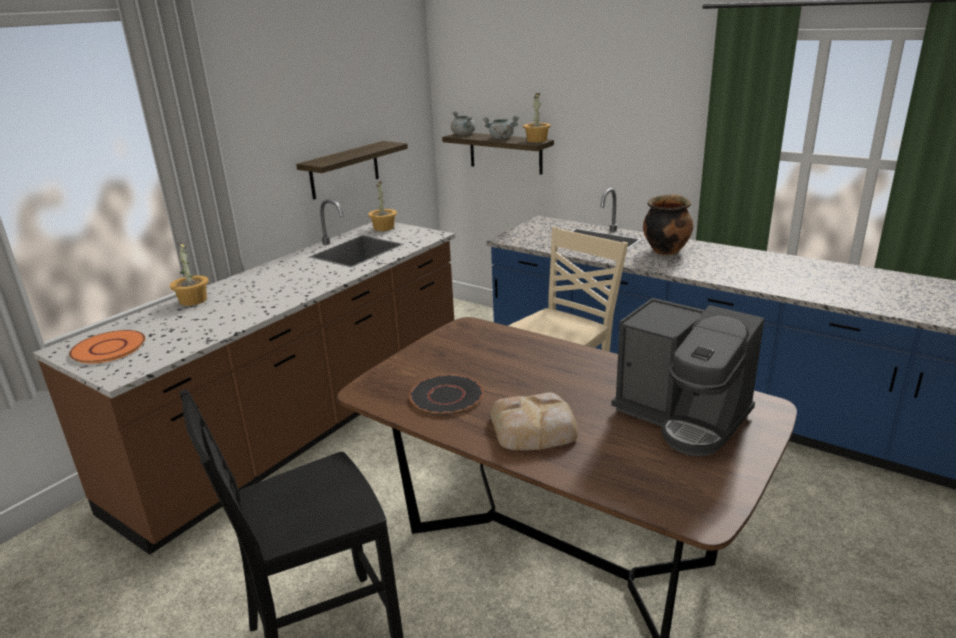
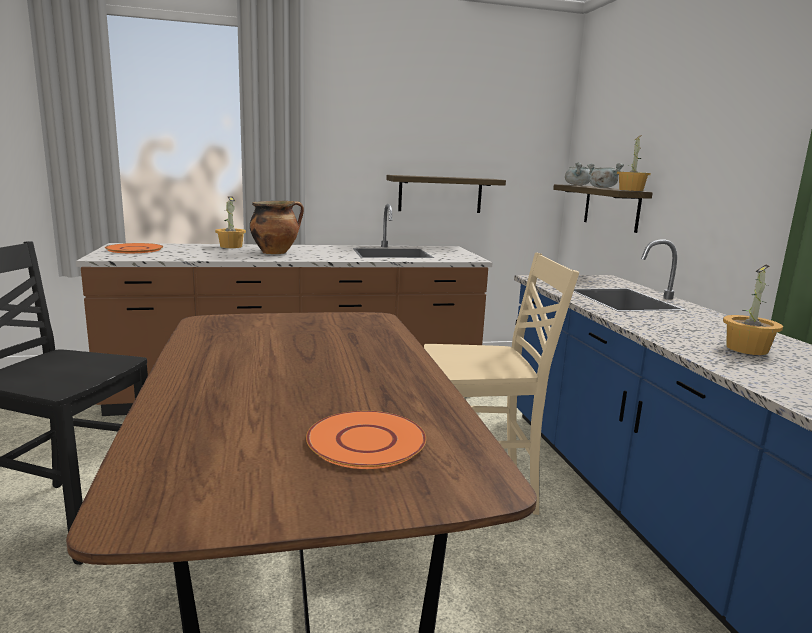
camera: 40 degrees right, 10 degrees down
potted plant [368,182,397,231] -> potted plant moved to [723,265,783,355]
black plate [409,374,483,415] -> none
bread [491,393,578,451] -> none
coffee machine [611,298,764,456] -> orange plate [306,411,426,469]
cooking pot [643,194,693,255] -> cooking pot moved to [250,201,304,254]

